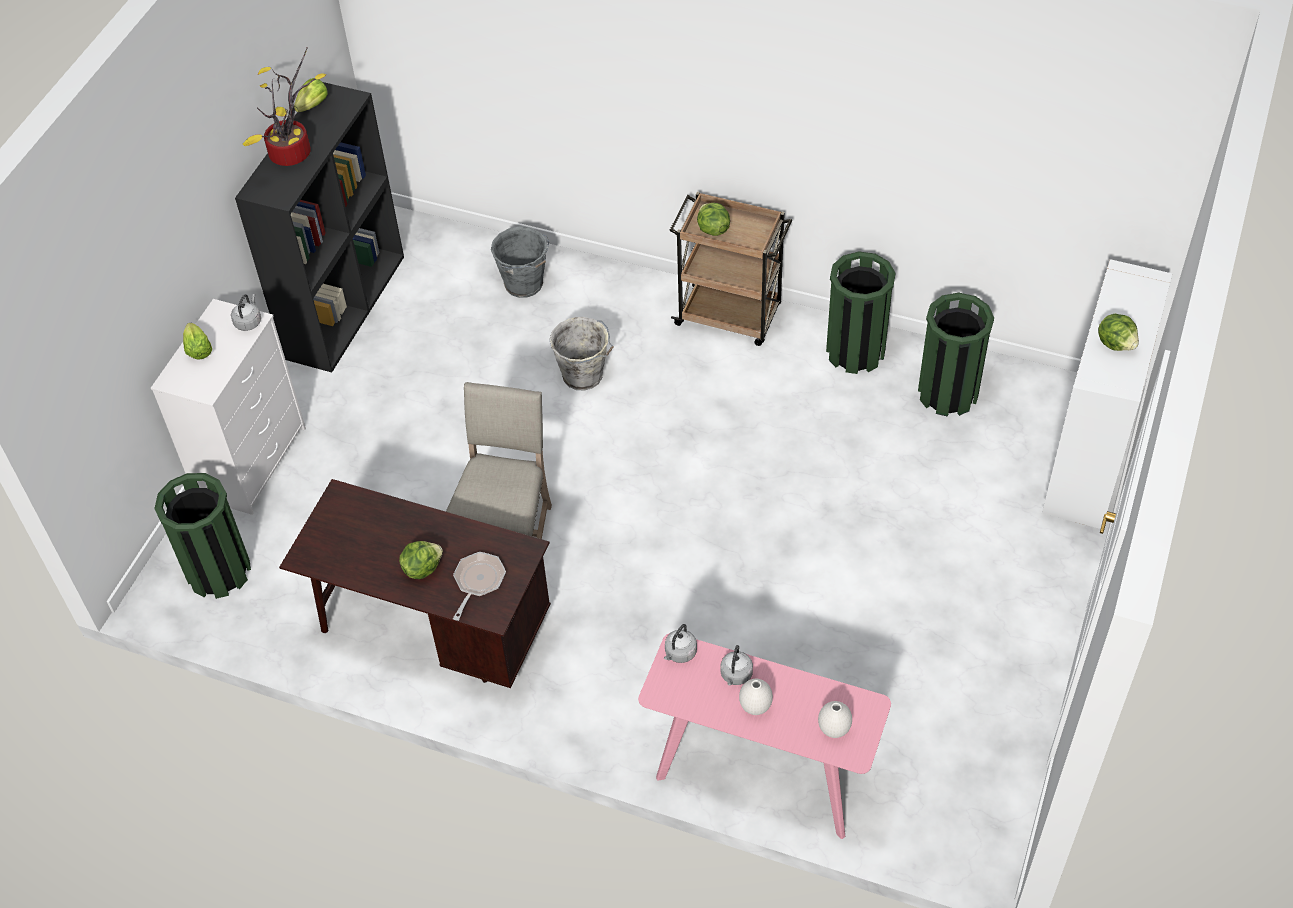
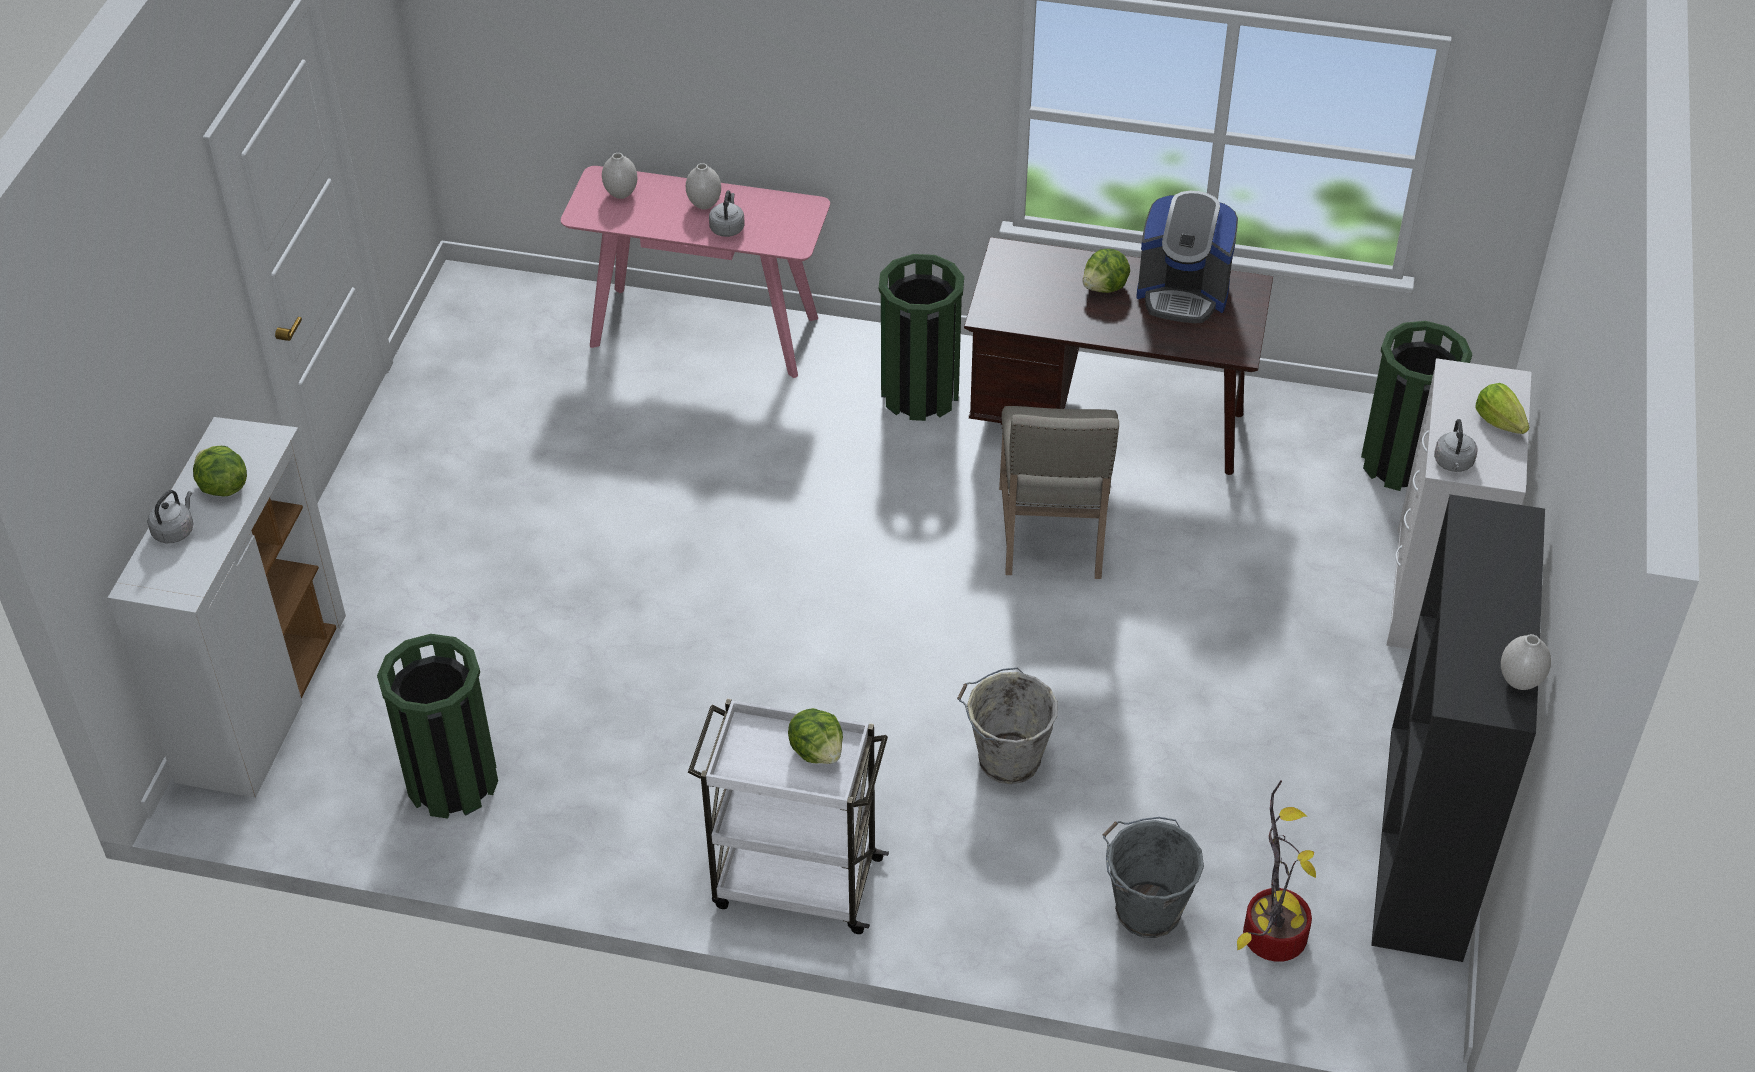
camera: 170 degrees right, 5 degrees down
potted plant [243,47,327,166] -> potted plant moved to [1237,780,1316,962]
lettuce [294,78,327,112] -> white vase [1501,634,1551,690]
frying pan [453,552,506,621] -> none
grey kettle [664,624,697,663] -> grey kettle moved to [147,490,194,543]
brown cart [669,192,792,346] -> white cart [688,698,889,934]
green trash can [826,252,896,374] -> green trash can moved to [879,254,964,421]
none -> coffee machine [1136,191,1238,323]

